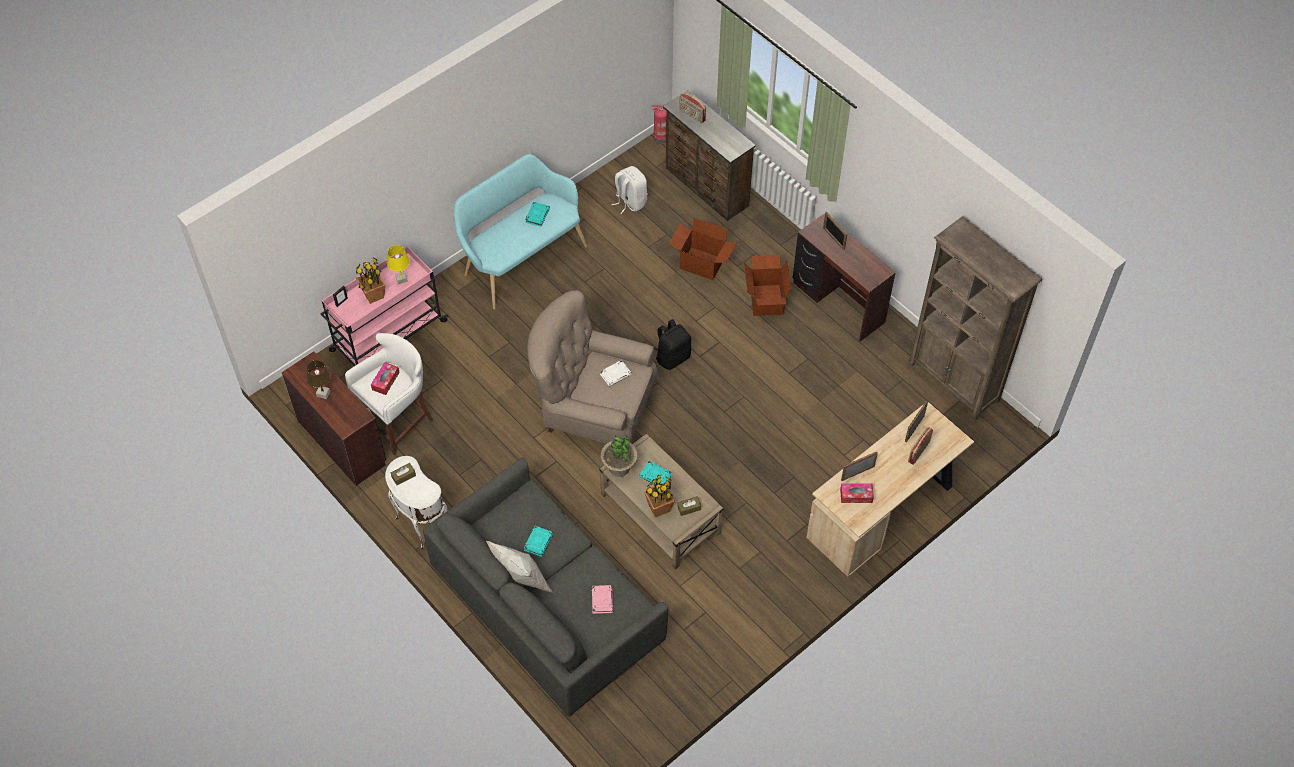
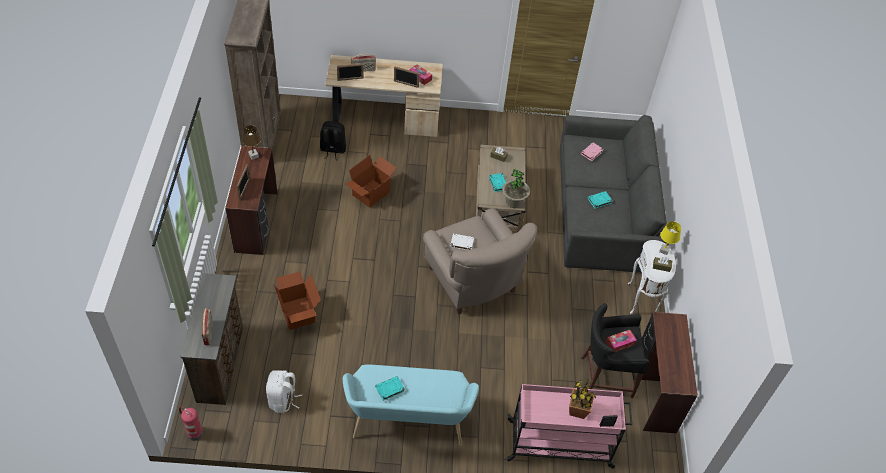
camera: 140 degrees left, 5 degrees down
brown table lamp [306,360,331,399] -> brown table lamp moved to [242,125,261,160]
white stool [345,333,433,455] -> black stool [581,303,649,398]
yellow table lamp [387,245,410,284] -> yellow table lamp moved to [659,221,681,255]
white pillow [486,541,553,593] -> none
potted plant [644,475,675,517] -> none
black backpack [654,319,691,370] -> black backpack moved to [320,121,346,160]
cardboard box [744,255,791,316] -> cardboard box moved to [345,155,396,208]

